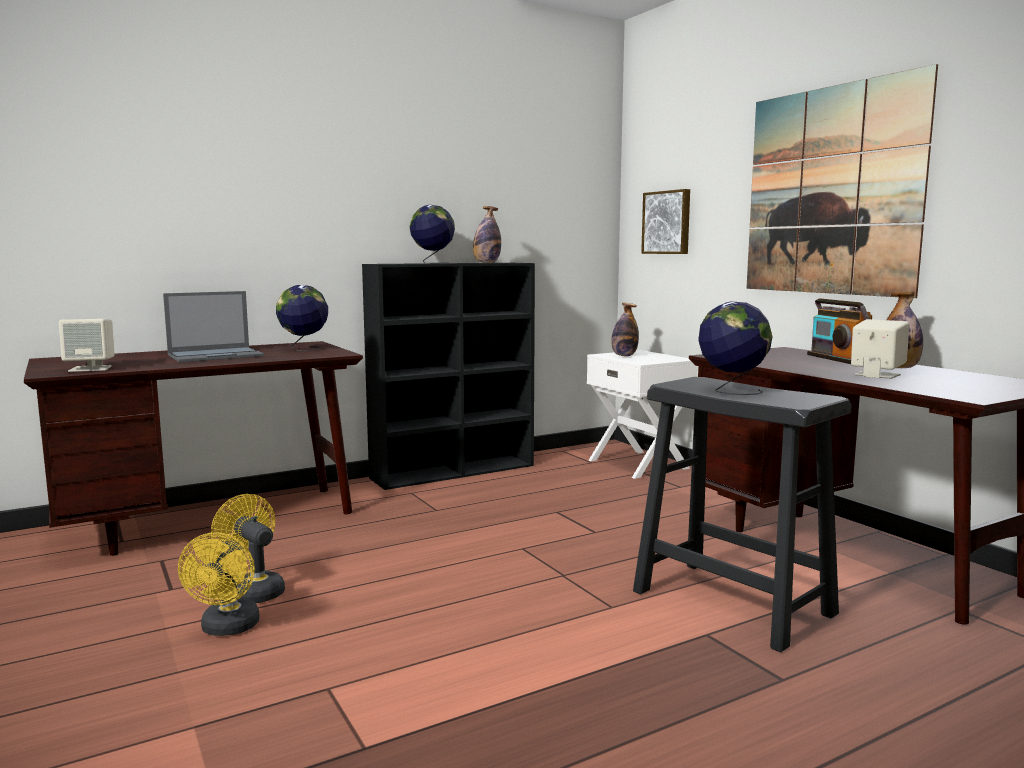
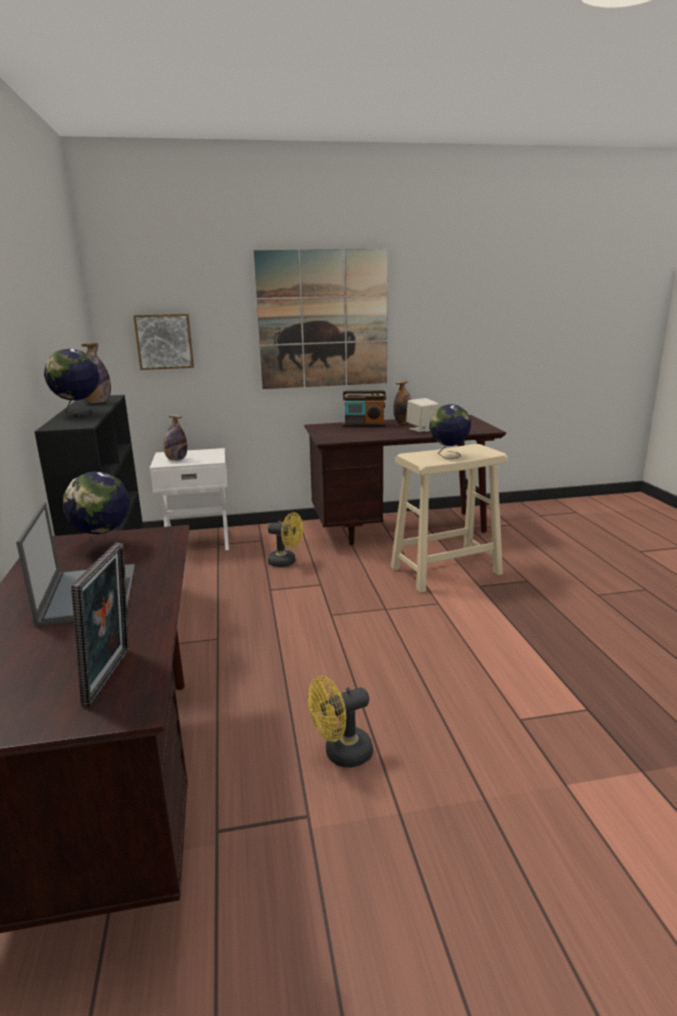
camera: 70 degrees left, 10 degrees up
beige speaker [59,319,115,372] -> picture frame [71,543,129,706]
yellow fan [178,532,260,636] -> yellow fan moved to [268,512,303,567]
black stool [633,377,852,653] -> beige stool [391,444,508,593]

